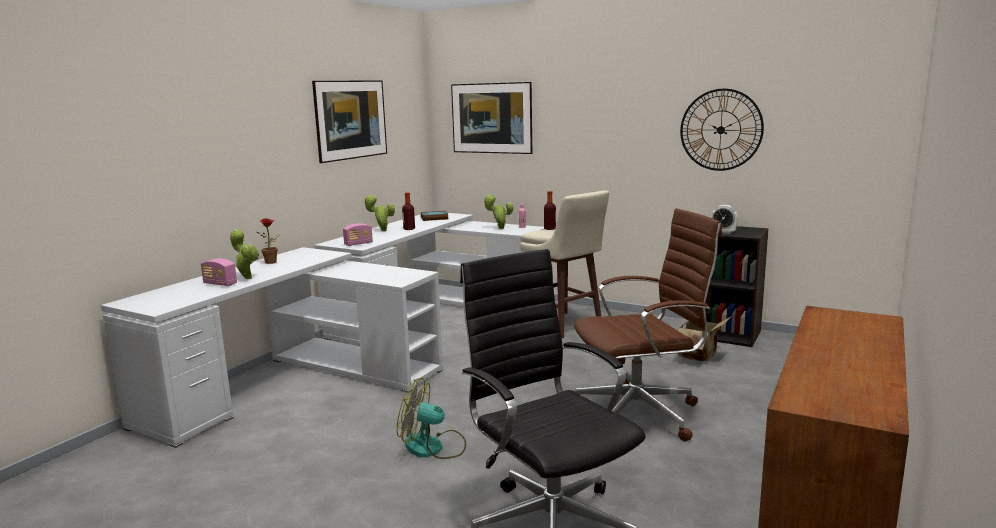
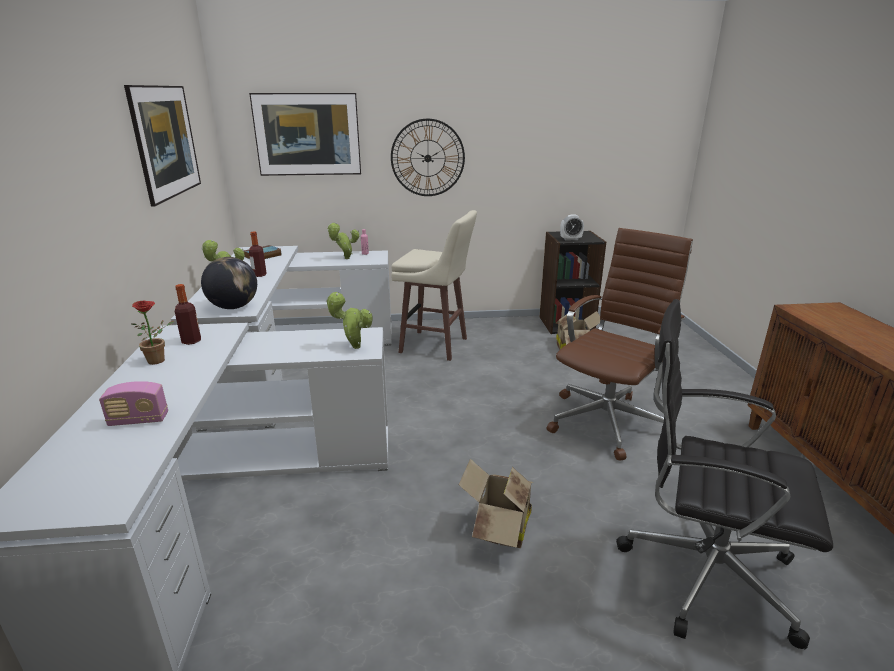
camera: 35 degrees left, 10 degrees up
potted plant [230,229,259,279] -> potted plant moved to [326,292,373,349]
radio [343,223,373,246] -> globe [201,257,257,309]
fan [397,378,466,459] -> cardboard box [459,459,533,548]
bottle [544,191,556,230] -> bottle moved to [175,284,201,345]
wall clock [680,88,764,171] -> wall clock moved to [391,118,465,196]

